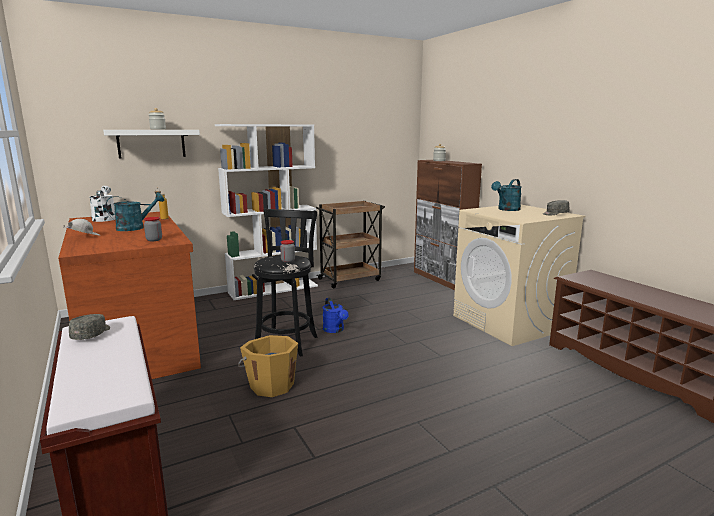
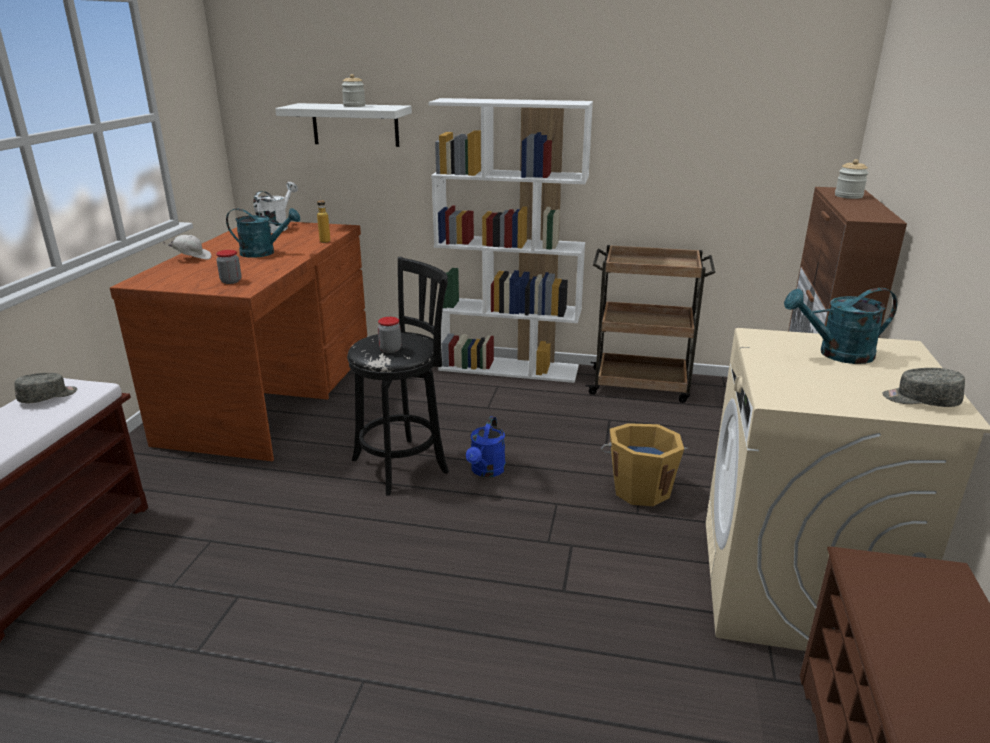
camera: 40 degrees right, 10 degrees up
orange bucket [238,335,298,397] -> orange bucket moved to [601,423,688,506]

